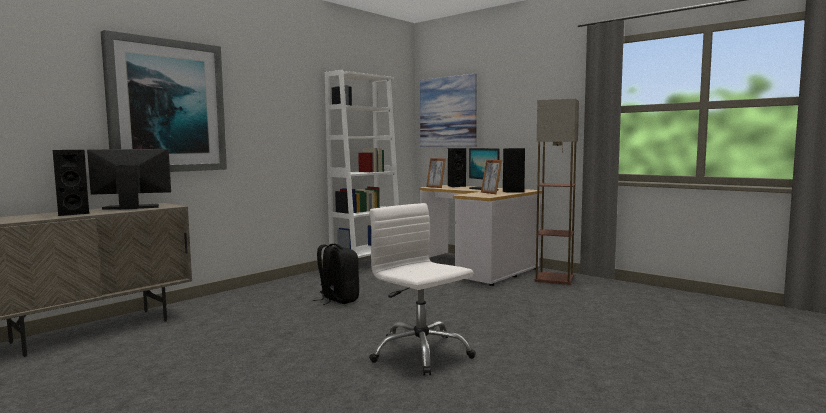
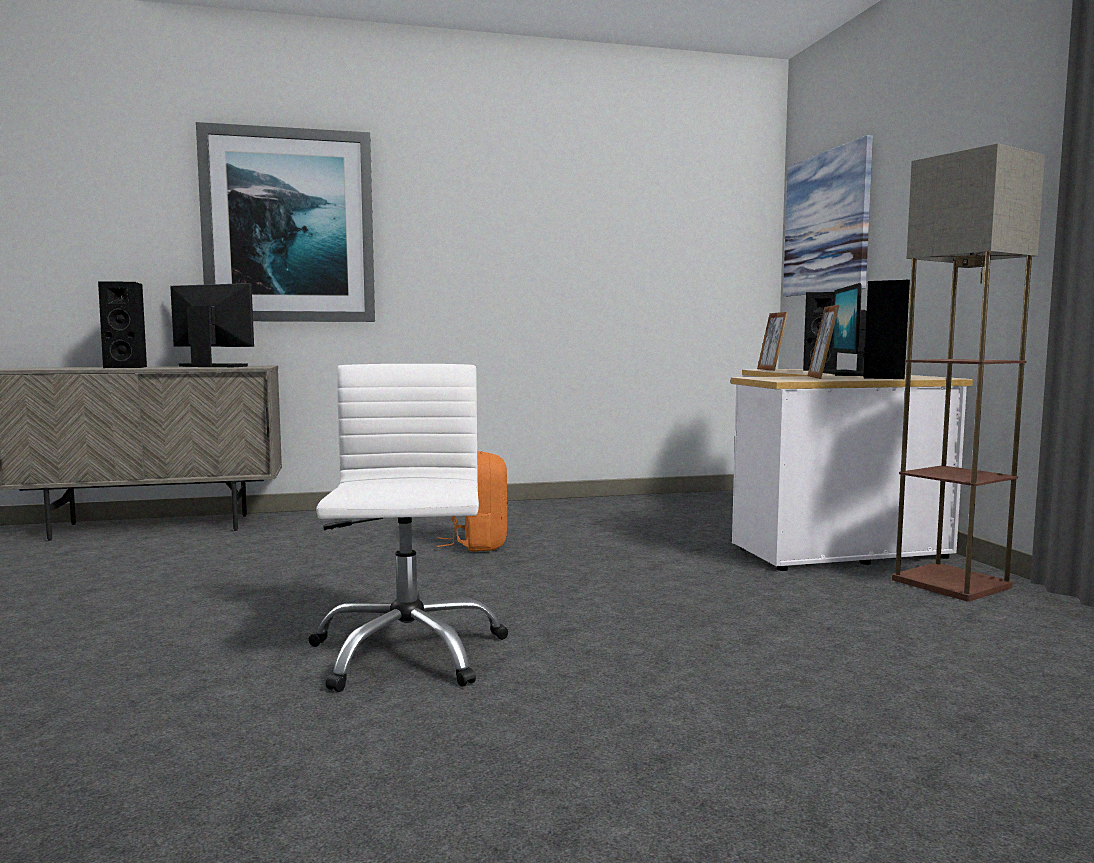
camera: 35 degrees right, 0 degrees up
black backpack [313,244,359,305] -> orange backpack [437,450,507,552]
white bookcase [325,70,399,258] -> none

